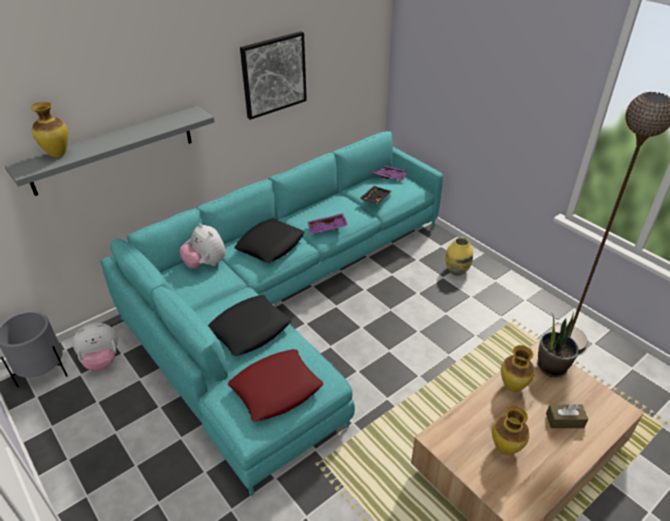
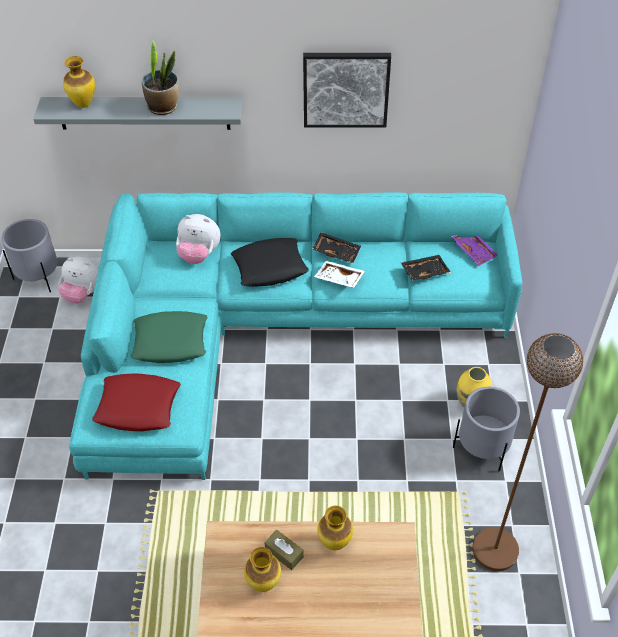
camera: 40 degrees right, 10 degrees up
plush toy [179,223,226,269] -> plush toy turned 75 degrees counterclockwise [176,214,221,264]
black pillow [208,295,292,356] -> green pillow [131,311,207,363]
purple tray [307,213,348,234] -> white tray [314,261,365,288]
potted plant [537,312,579,377] -> potted plant moved to [142,40,179,115]
brown tissue box [546,404,588,428] -> brown tissue box moved to [264,530,304,570]
none -> black tray [312,232,361,264]
none -> grey planter [453,387,520,471]

